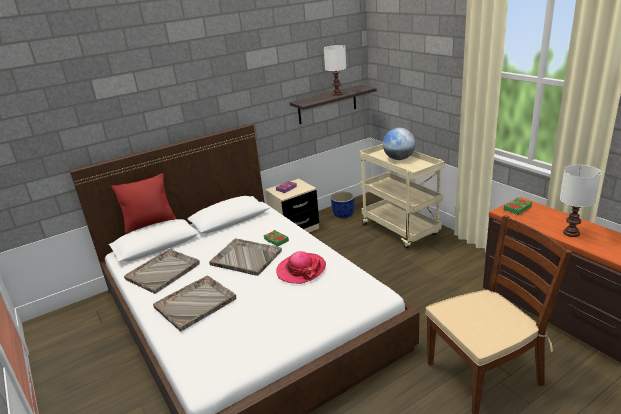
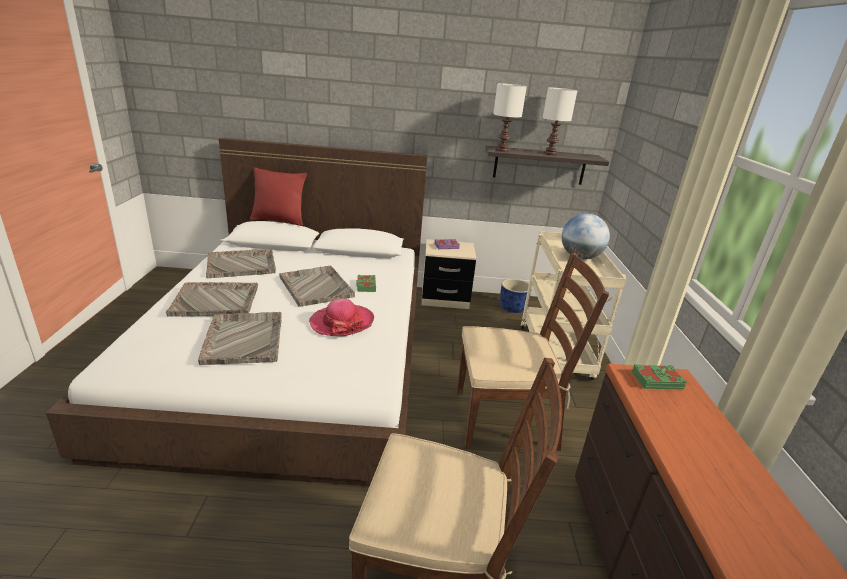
camera: 30 degrees right, 0 degrees up
white table lamp [560,165,601,237] -> white table lamp moved to [493,83,527,152]
none -> grey tray [198,312,282,365]
none -> brown chair [457,253,609,451]

